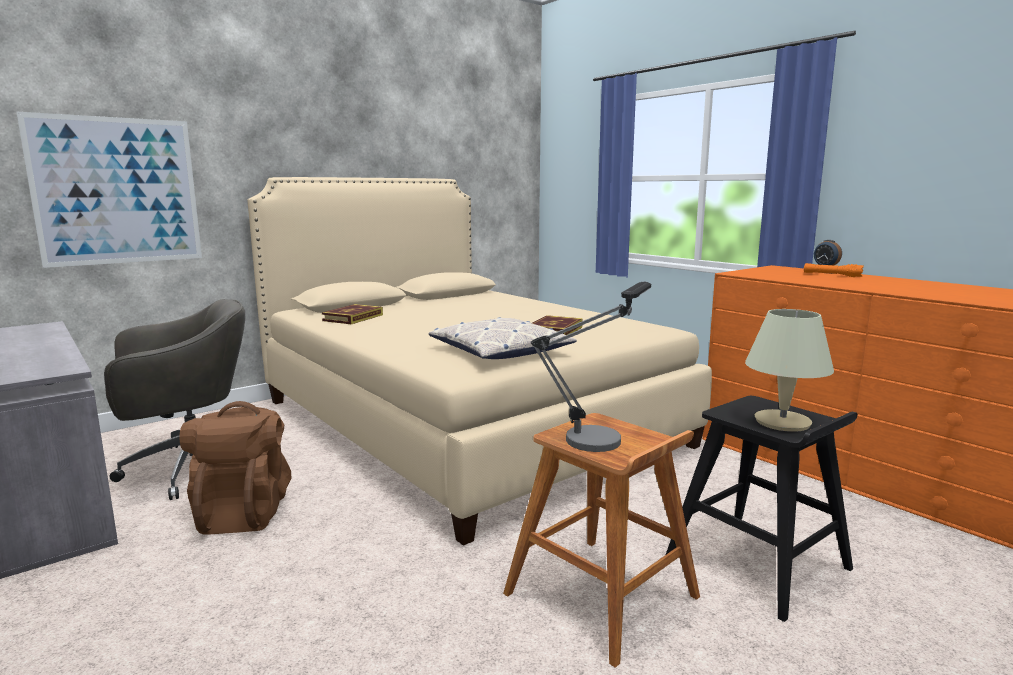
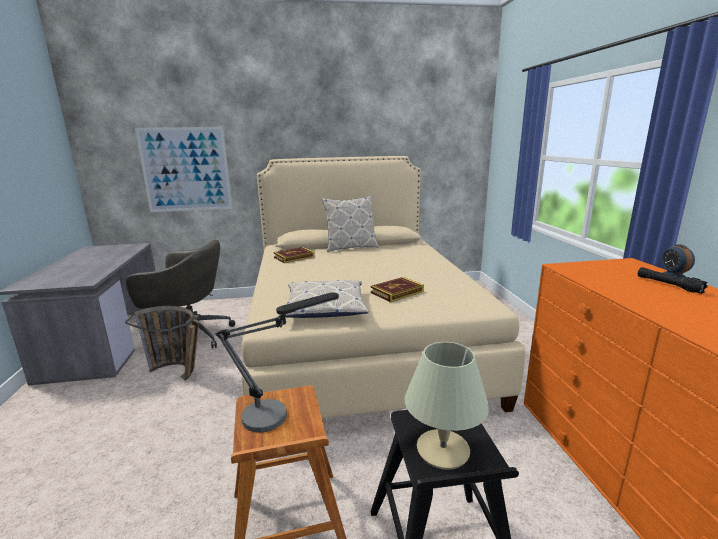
camera: 30 degrees right, 5 degrees up
brown backpack [179,401,291,535] -> basket [125,306,199,381]
orange flashlight [804,263,864,277] -> black flashlight [638,267,708,294]
none -> pillow [322,196,378,252]

